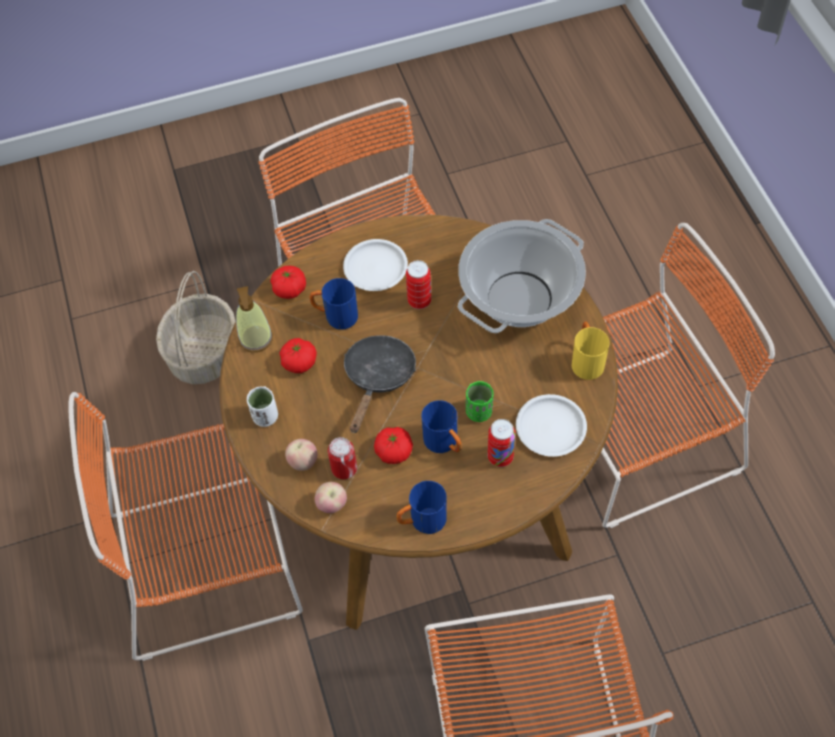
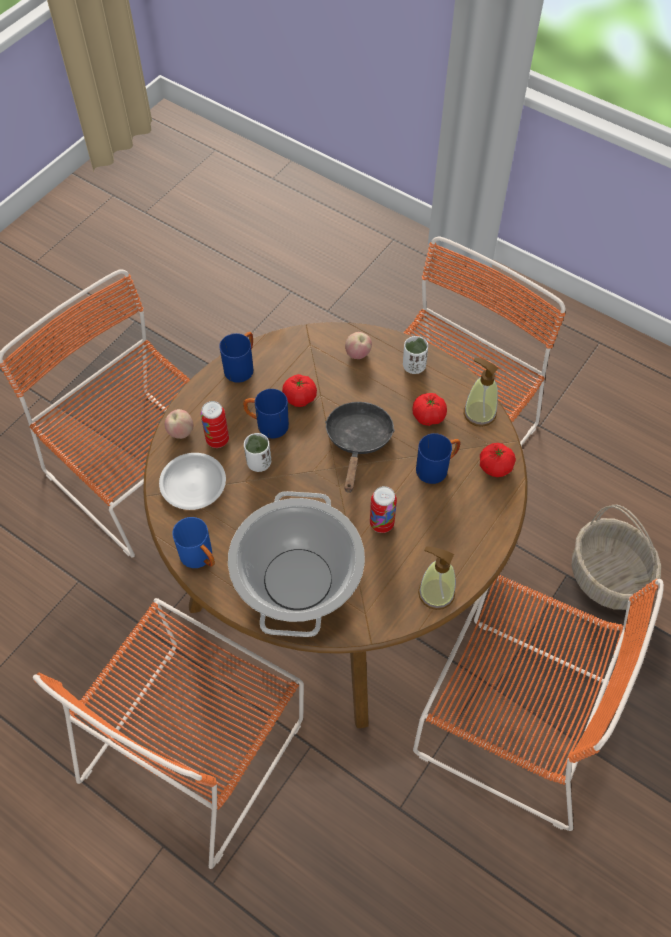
camera: 140 degrees right, 0 degrees up
apple [315,482,347,513] -> apple moved to [165,409,193,439]
can [328,437,357,479] -> none
white plate [343,239,408,291] -> none
black frying pan [344,335,416,433] -> black frying pan turned 150 degrees counterclockwise [325,402,395,493]
green cup [466,381,494,422] -> white cup [244,433,271,472]
yellow mug [572,322,609,380] -> blue mug [172,517,215,568]
none -> soap dispenser [418,547,456,610]

